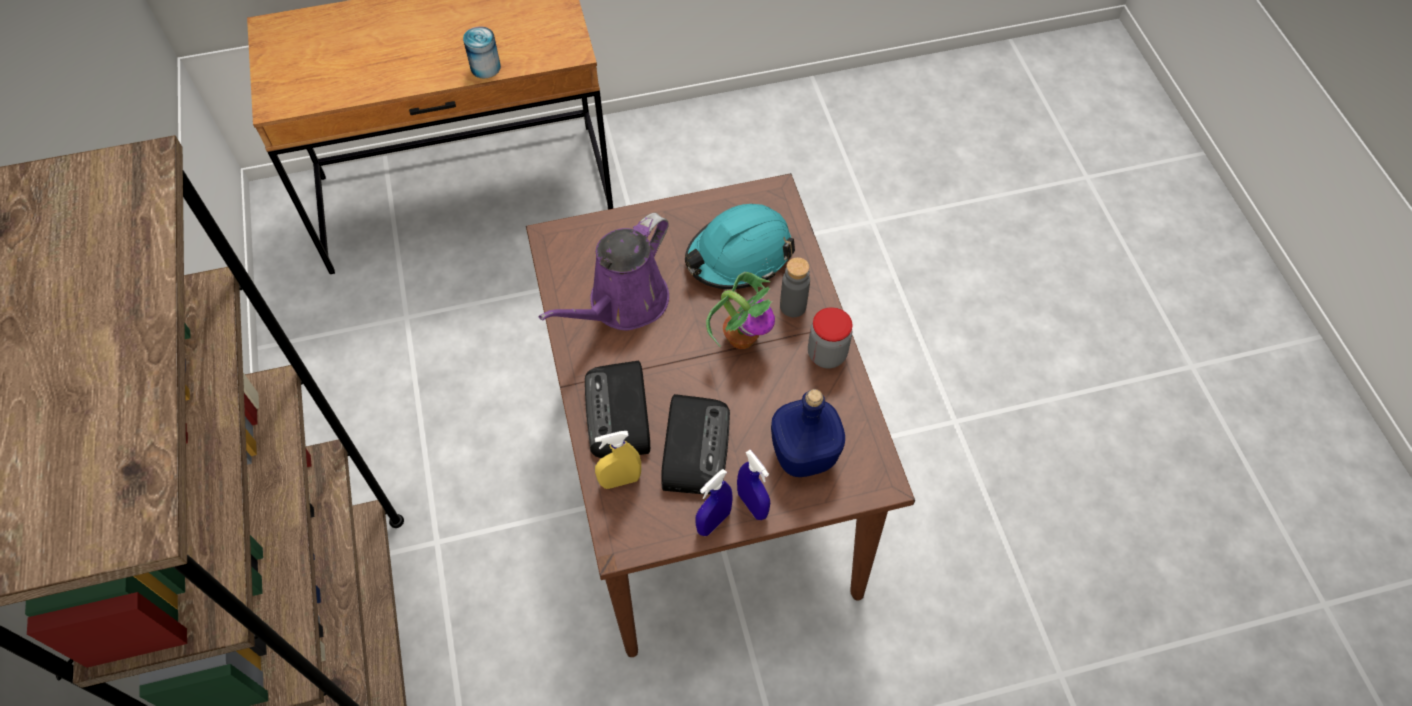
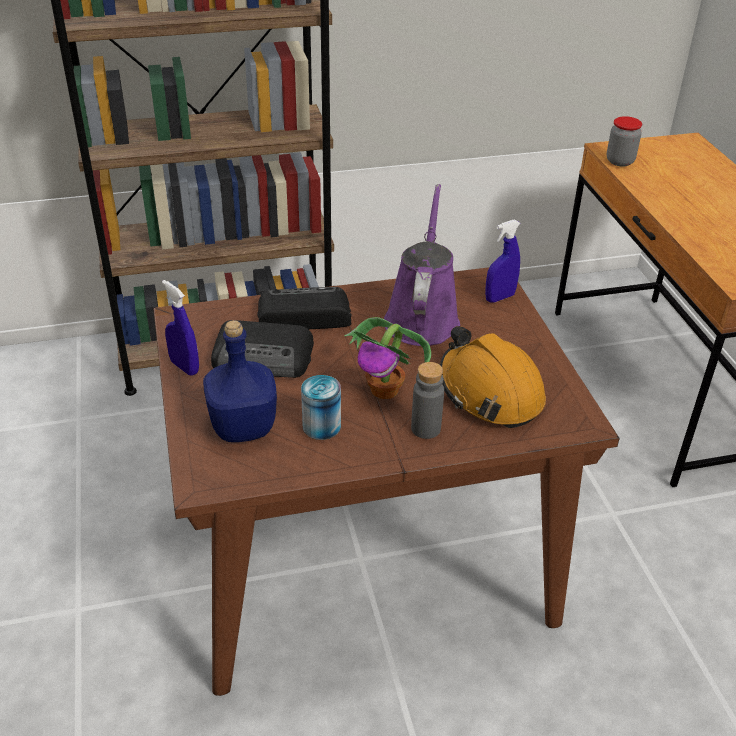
camera: 90 degrees right, 20 degrees down
can [463,26,501,79] -> can moved to [301,375,341,440]
purple watering can [539,213,669,330] -> purple watering can turned 60 degrees clockwise [384,184,460,346]
yellow spray bottle [595,431,641,489] -> none
turquoise hard hat [685,204,795,289] -> orange hard hat [440,326,546,428]
blue spray bottle [737,450,770,520] -> blue spray bottle moved to [485,220,521,303]
jar [808,307,852,368] -> jar moved to [607,116,642,166]

